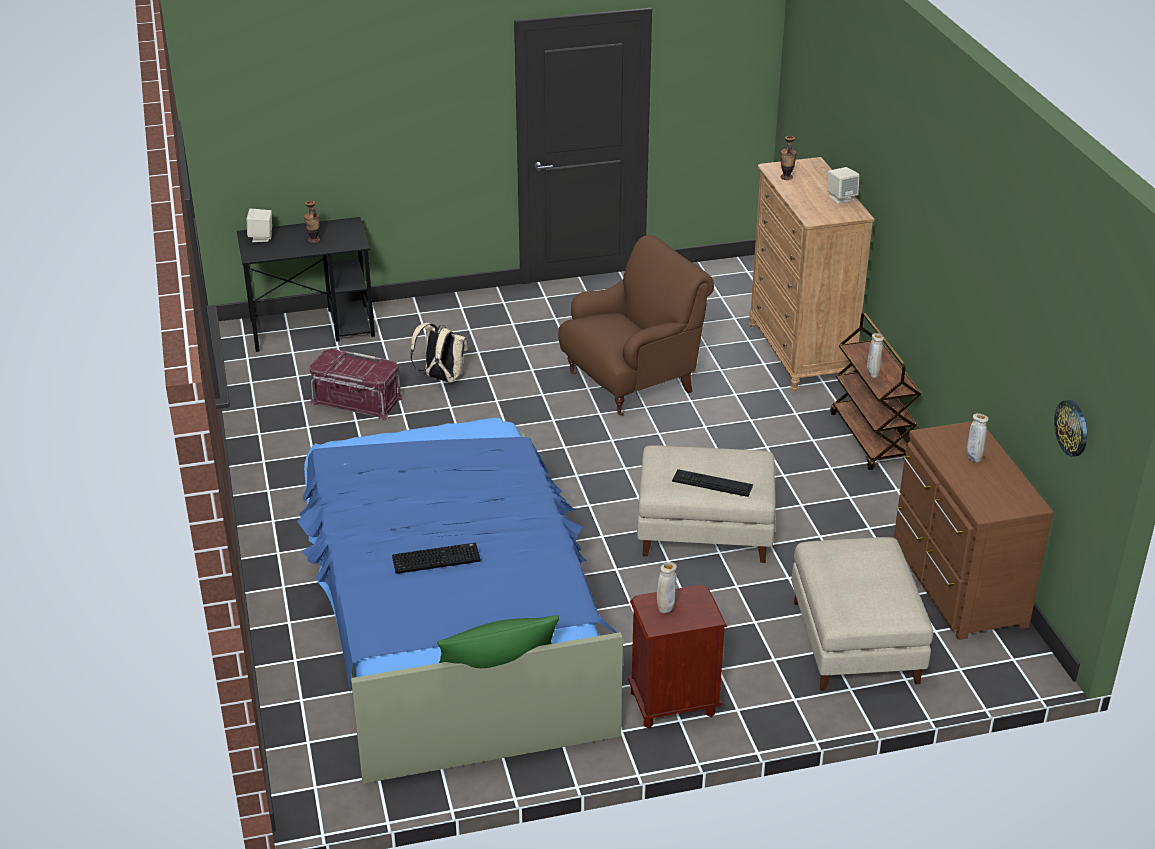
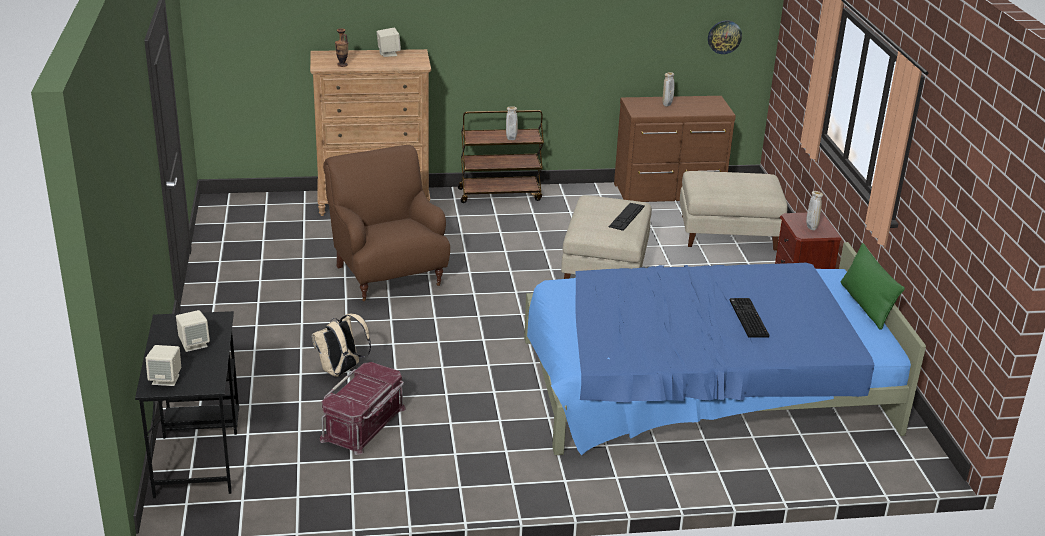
camera: 85 degrees left, 5 degrees down
vase [304,201,320,243] -> beige speaker [176,310,210,352]

